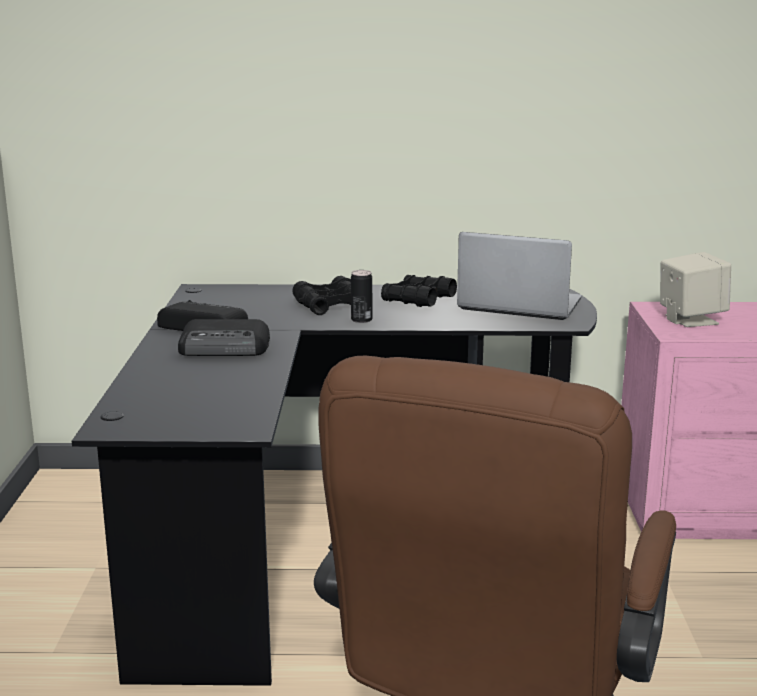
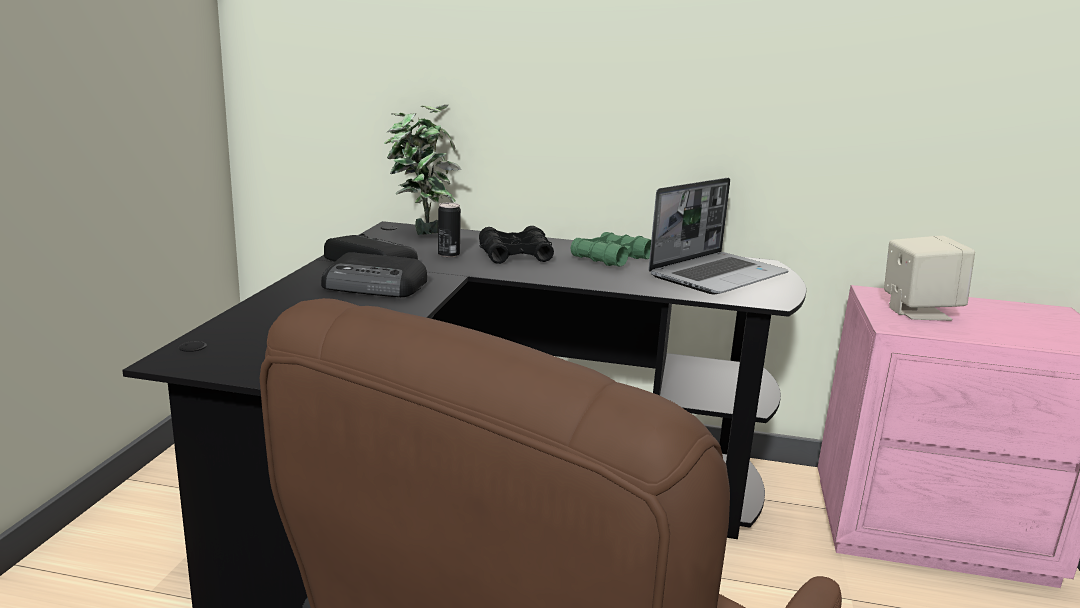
camera: 10 degrees right, 0 degrees up
can [351,270,372,323] -> can moved to [438,203,461,257]
black binoculars [381,275,457,307] -> green binoculars [571,232,651,266]
laptop [457,232,582,320] -> laptop turned 105 degrees clockwise [648,178,789,295]
none -> potted plant [384,105,461,235]

